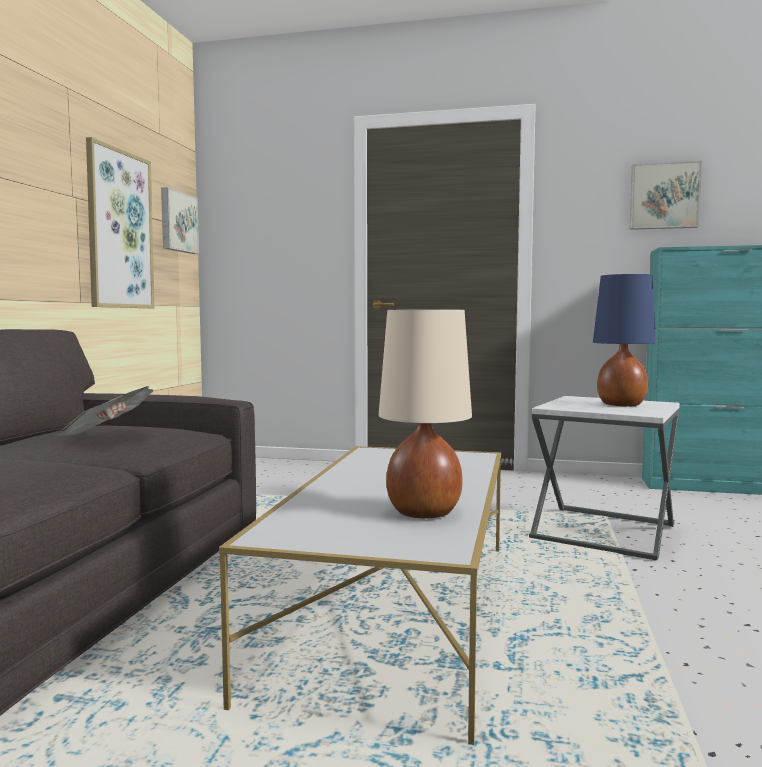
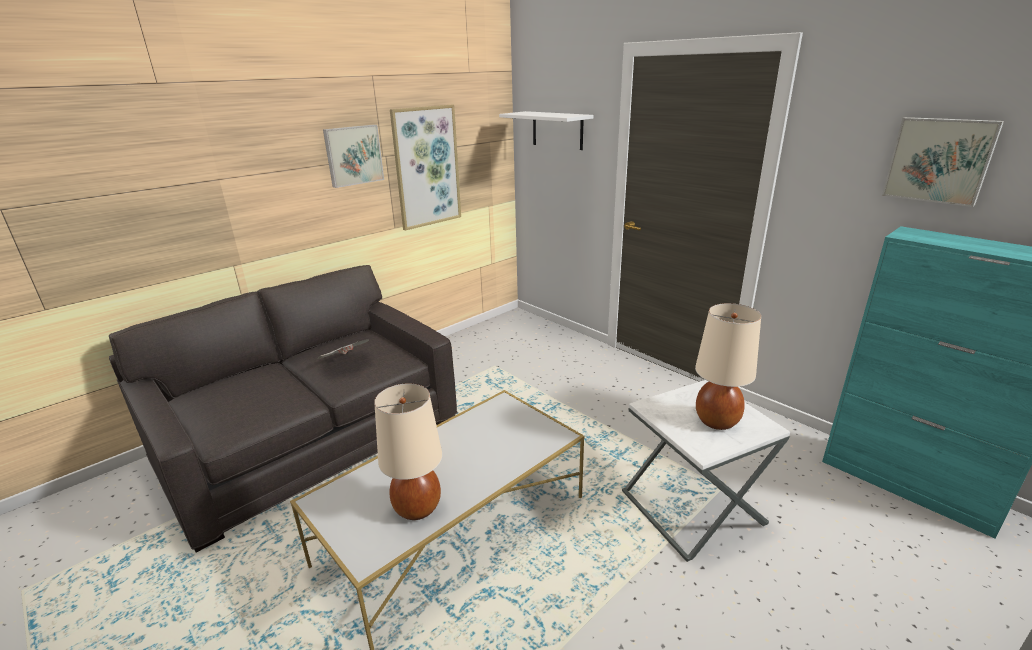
camera: 35 degrees right, 20 degrees up
picture [161,187,199,254] -> picture moved to [323,125,384,188]
blue table lamp [593,274,656,407] -> beige table lamp [695,303,761,430]
none -> white shelf [499,111,594,150]

